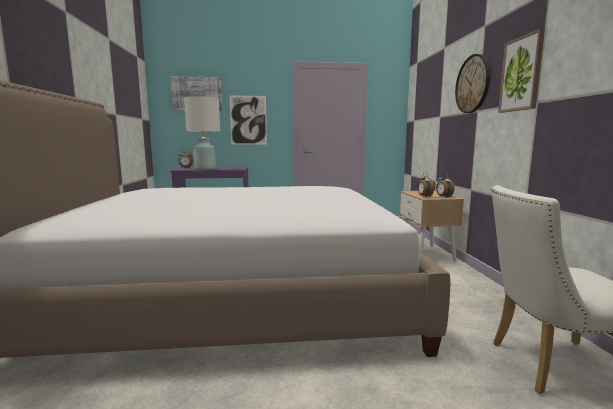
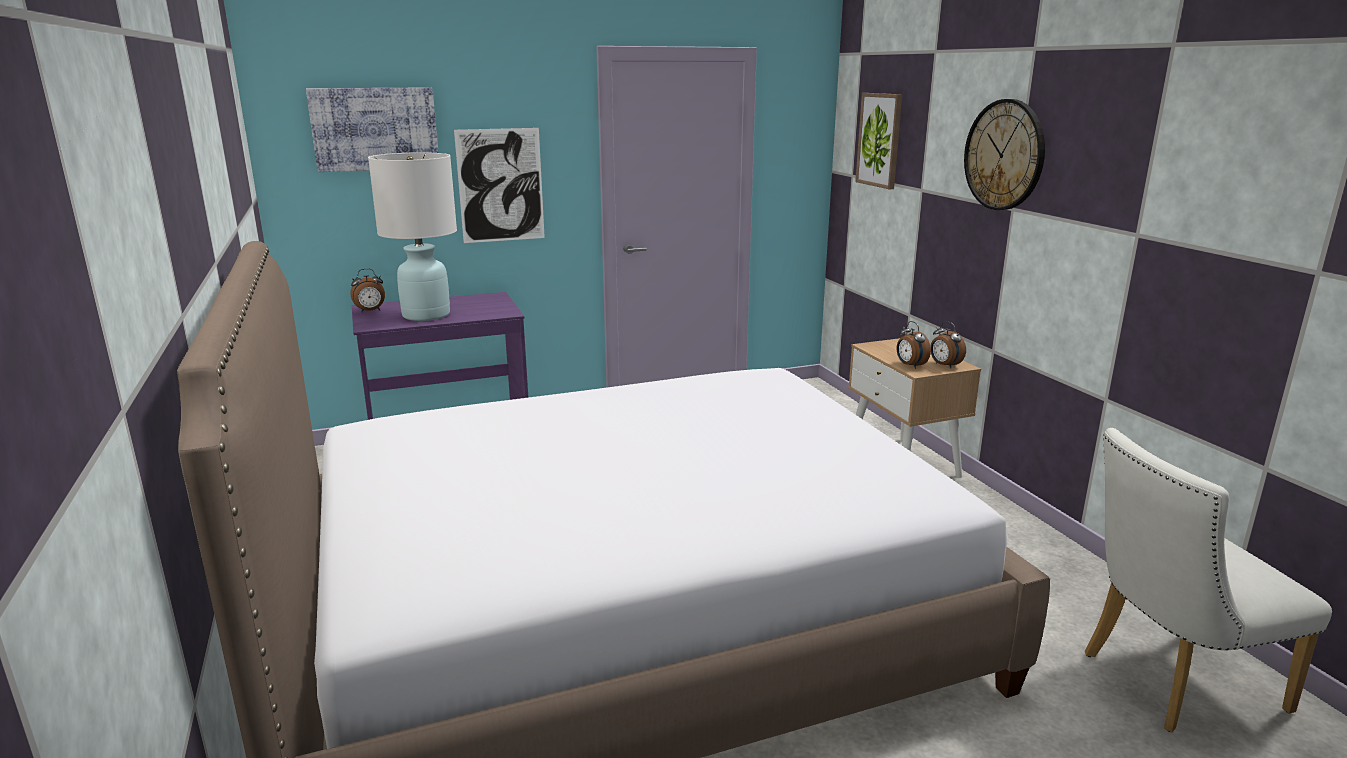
camera: 15 degrees left, 10 degrees up
picture [498,28,545,113] -> picture moved to [855,93,902,190]

